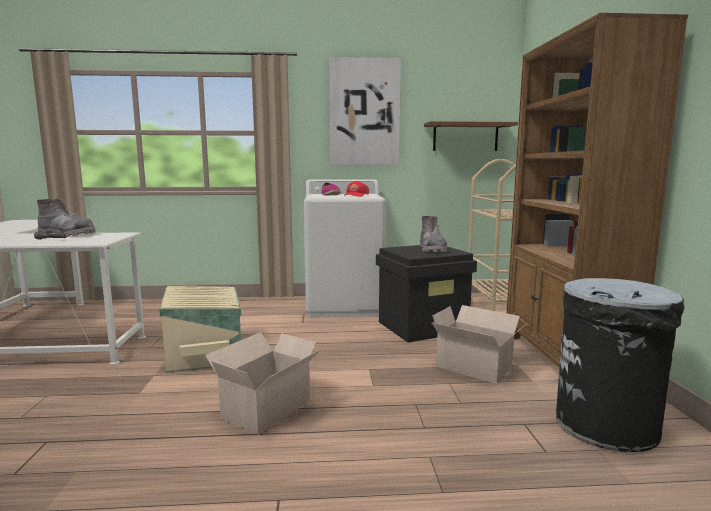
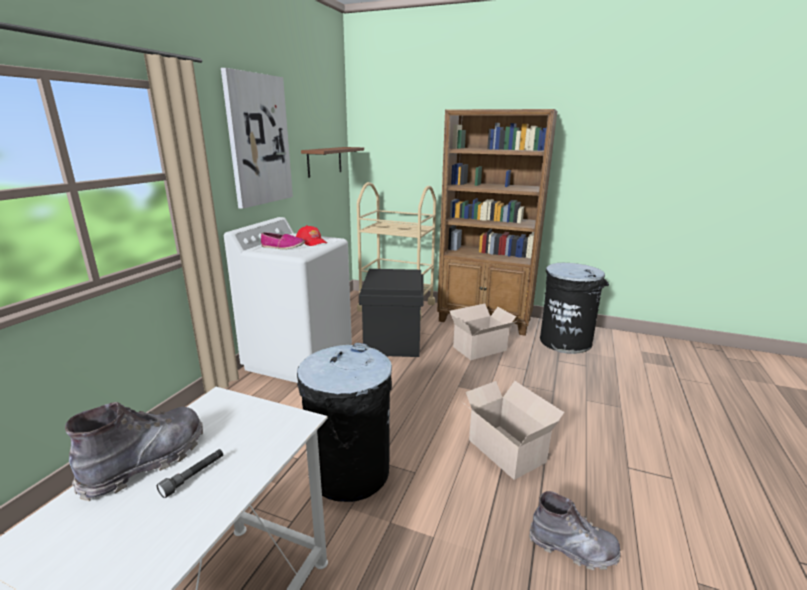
camera: 65 degrees left, 10 degrees up
beige storage box [159,286,241,373] -> black trash can [297,343,392,502]
grey boot [420,216,447,252] -> grey boot moved to [529,491,620,570]

